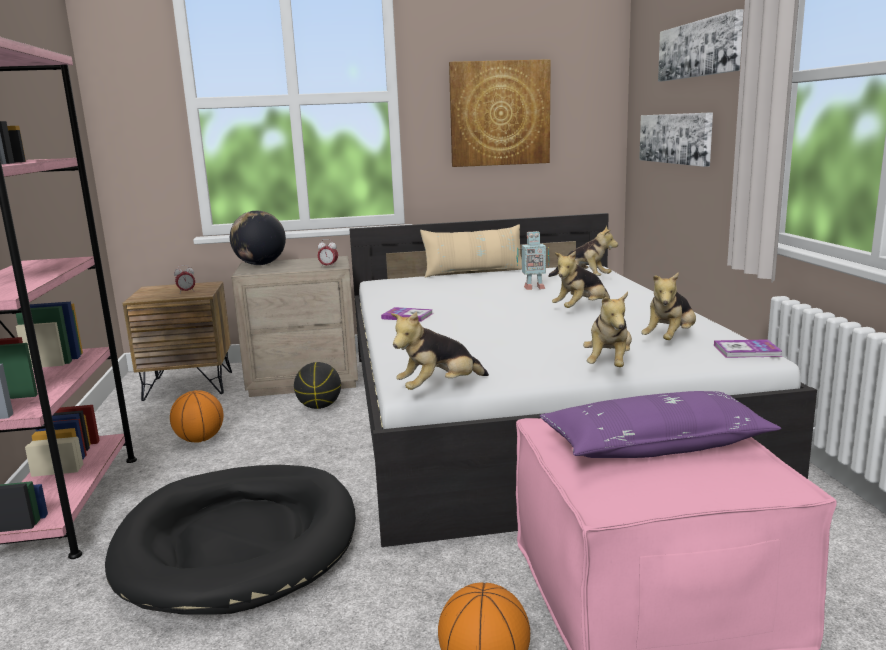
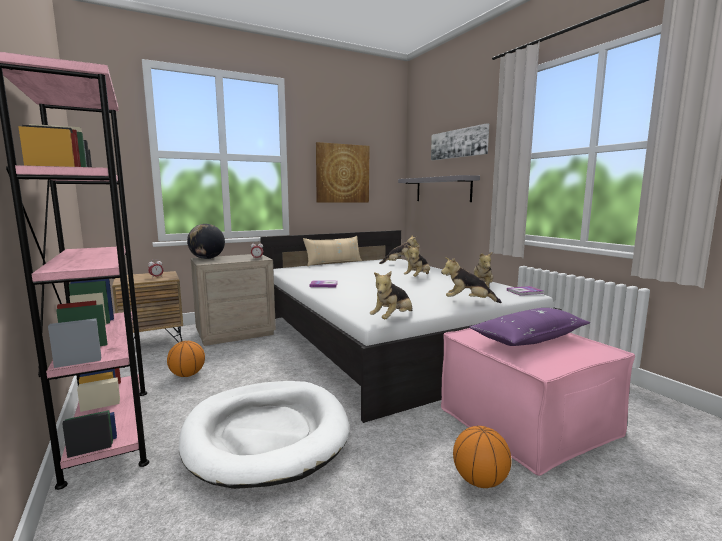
camera: 20 degrees left, 5 degrees down
black dog bed [105,465,356,615] -> white dog bed [179,381,349,489]
basketball [294,362,341,409] -> none
toy robot [517,231,549,290] -> none
plush toy [583,292,632,367] -> plush toy turned 105 degrees clockwise [441,257,502,303]
picture [639,112,713,167] -> grey shelf [398,175,480,202]

